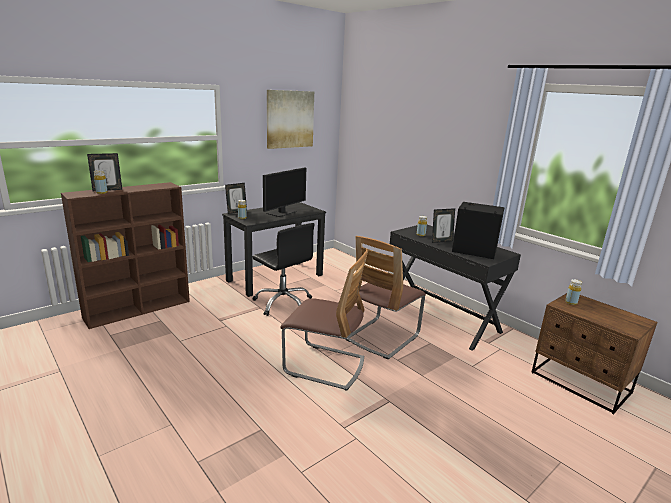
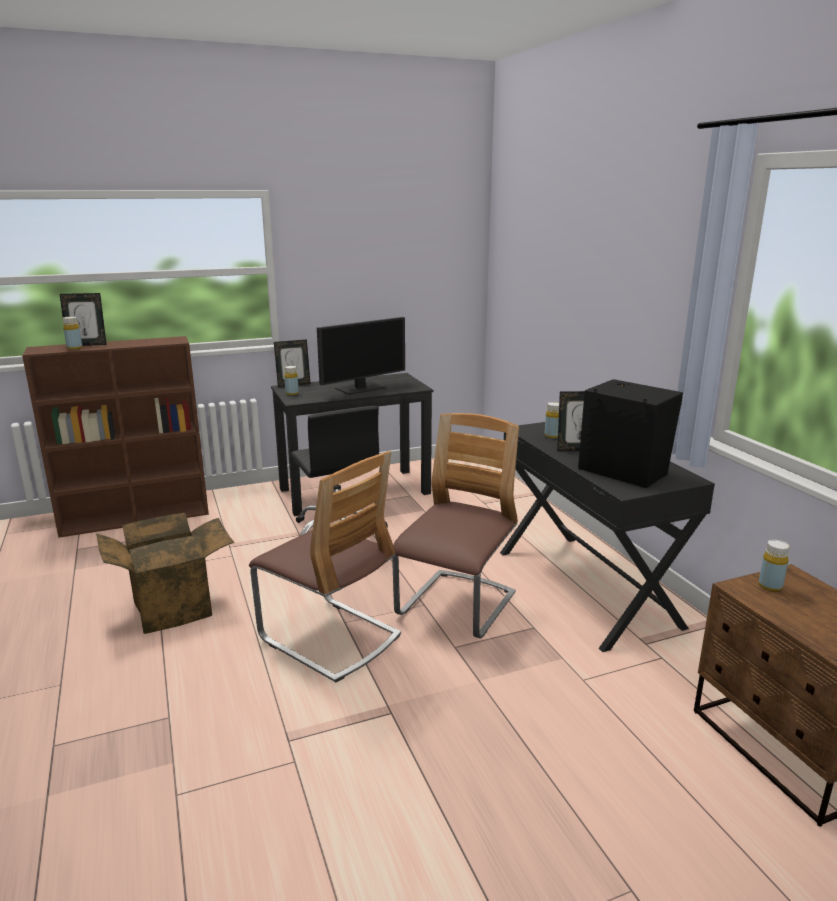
camera: 20 degrees right, 0 degrees up
picture [267,90,314,149] -> none
chair [346,236,426,360] -> chair turned 150 degrees clockwise [392,413,519,638]
none -> cardboard box [96,513,234,634]

